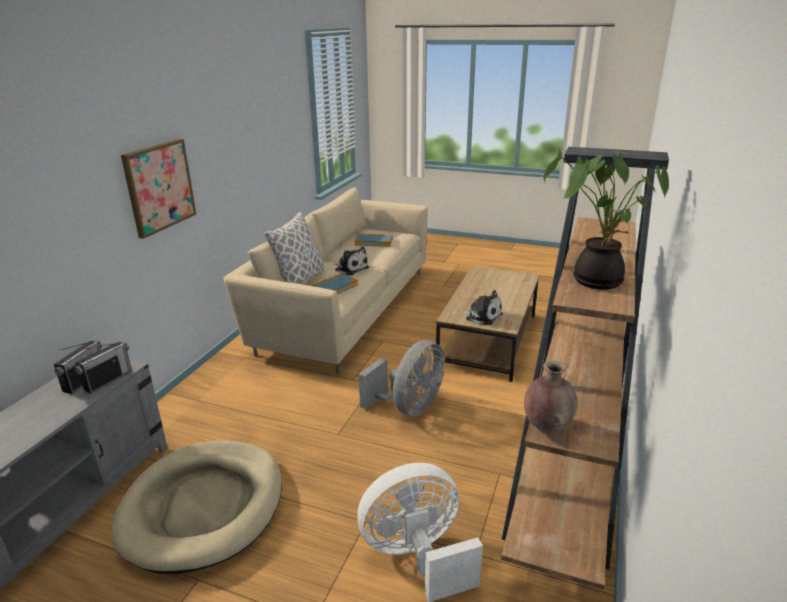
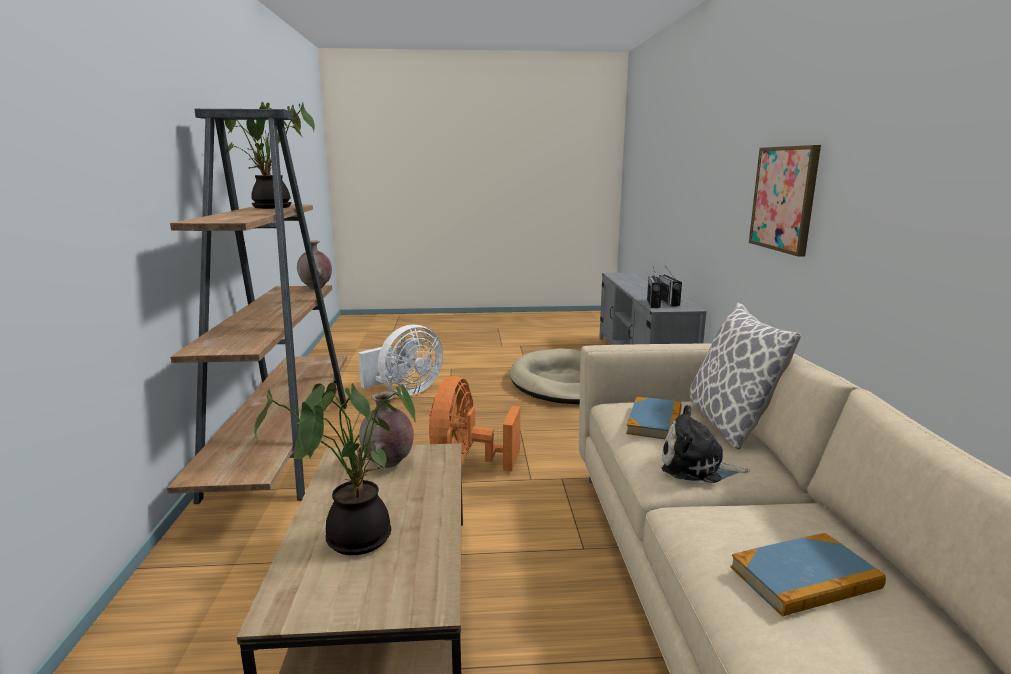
camera: 155 degrees right, 10 degrees down
grey fan [359,340,445,416] -> orange fan [429,376,520,471]
plush toy [458,290,503,325] -> brown vase [359,391,414,468]
none -> potted plant [254,383,416,555]

